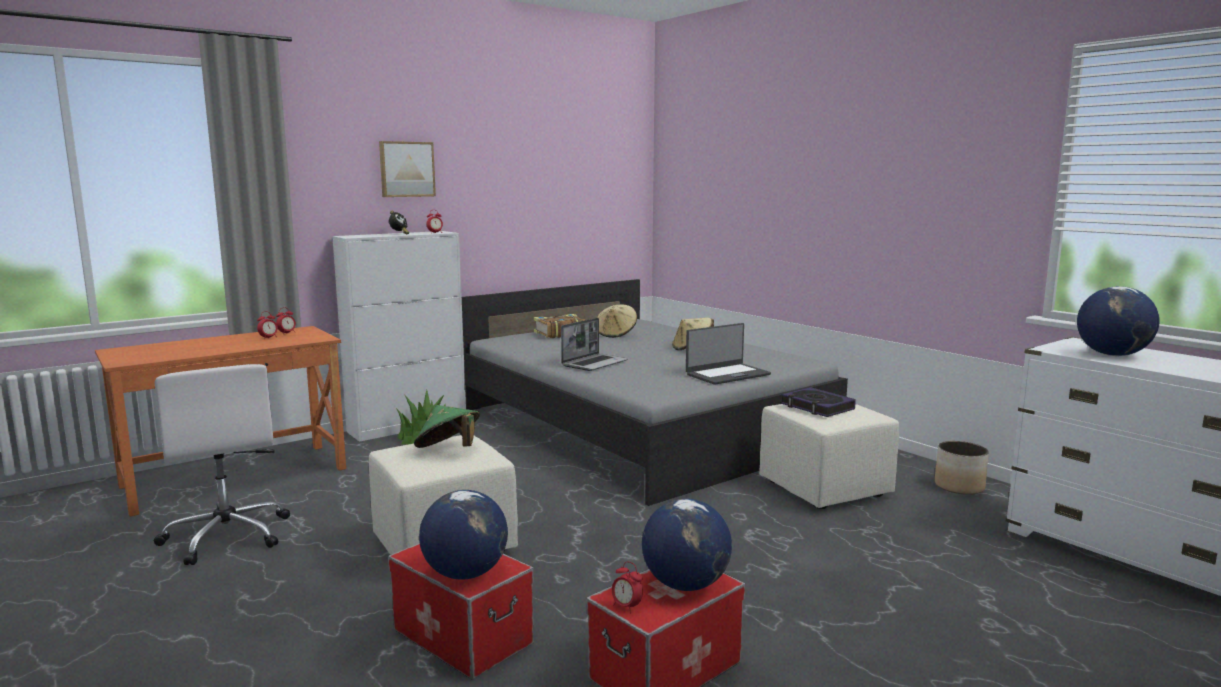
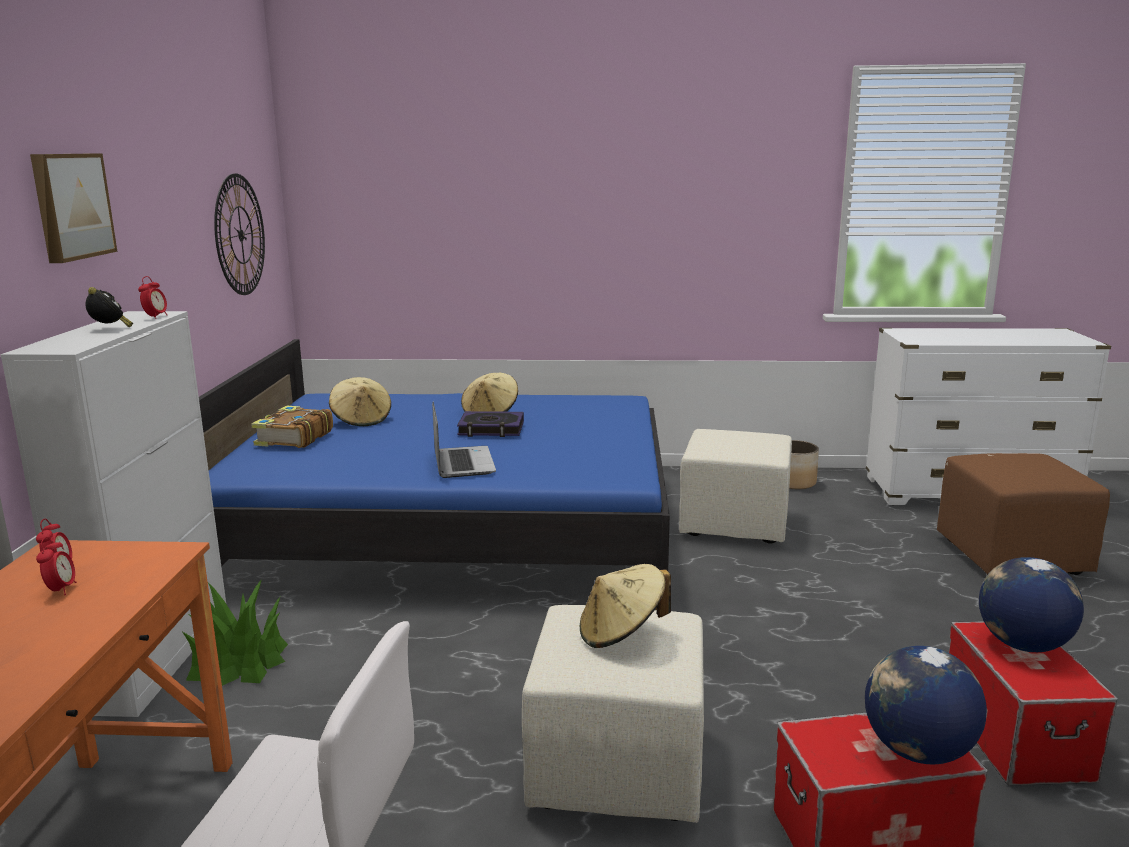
camera: 50 degrees left, 5 degrees up
green hat [414,405,480,448] -> beige hat [580,564,671,648]
grey bed [462,279,848,506] -> blue bed [199,339,670,571]
alarm clock [612,561,643,613] -> none
laptop [686,323,771,385] -> none
book [781,387,856,417] -> book moved to [457,411,524,437]
globe [1077,286,1160,356] -> none
none -> wall clock [214,173,265,295]
none -> brown ottoman [937,453,1110,575]

